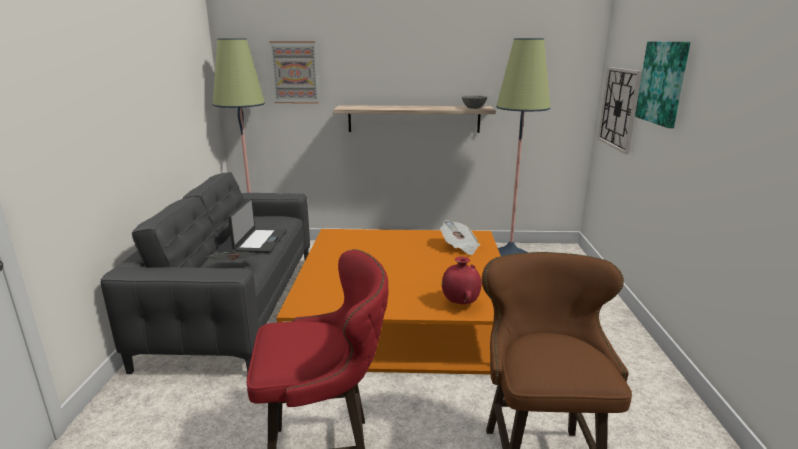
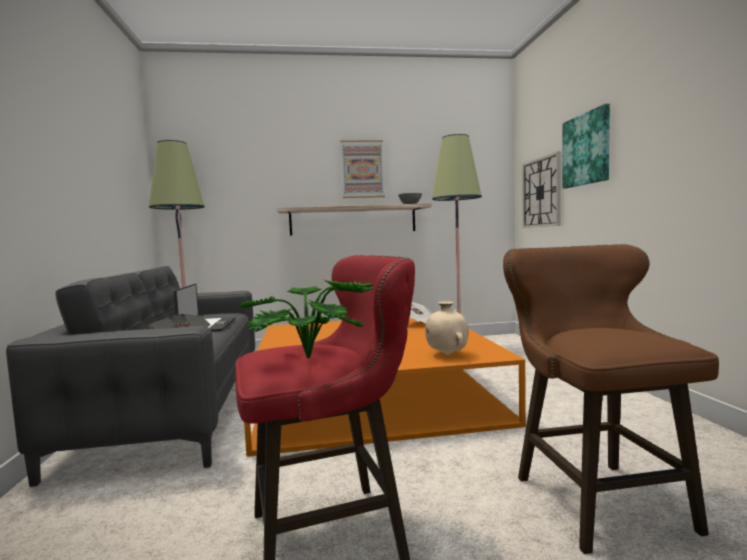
camera: 10 degrees left, 15 degrees down
picture [269,41,319,103] -> picture moved to [340,140,385,198]
red vase [442,257,482,304] -> beige vase [425,301,469,355]
none -> potted plant [238,280,374,359]

